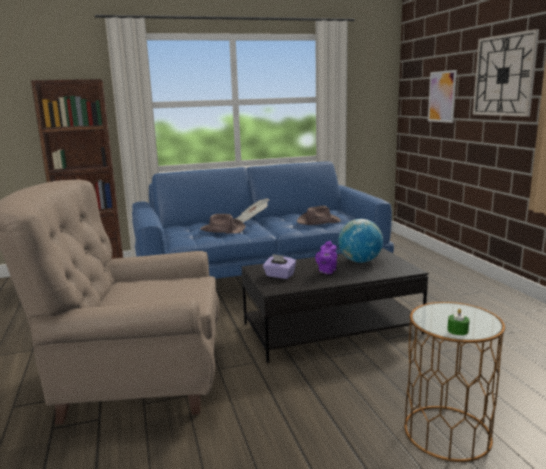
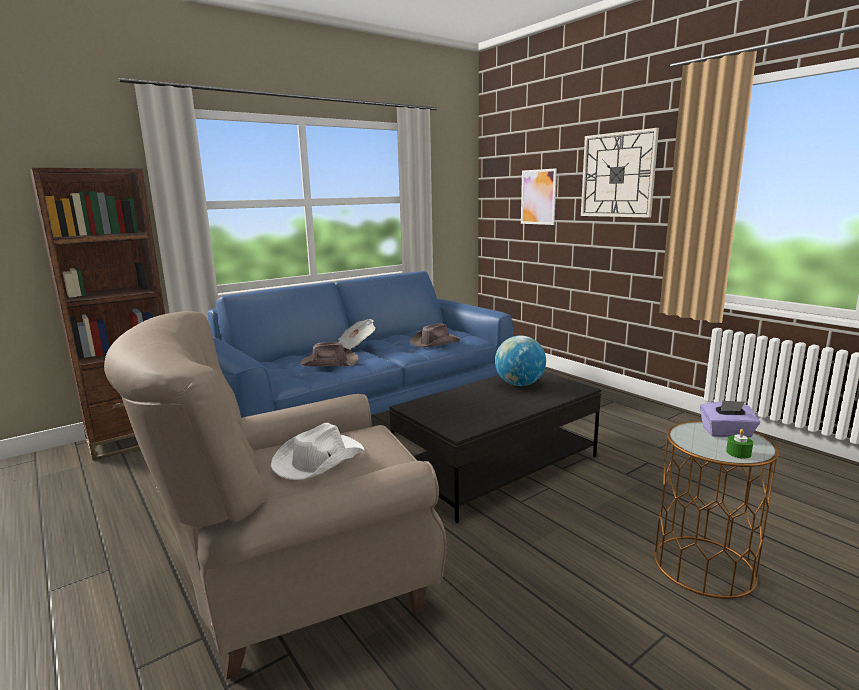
camera: 20 degrees left, 0 degrees up
purple tissue box [263,254,296,279] -> purple tissue box moved to [700,400,760,438]
purple teapot [315,240,337,274] -> none
none -> white hat [270,423,365,480]

